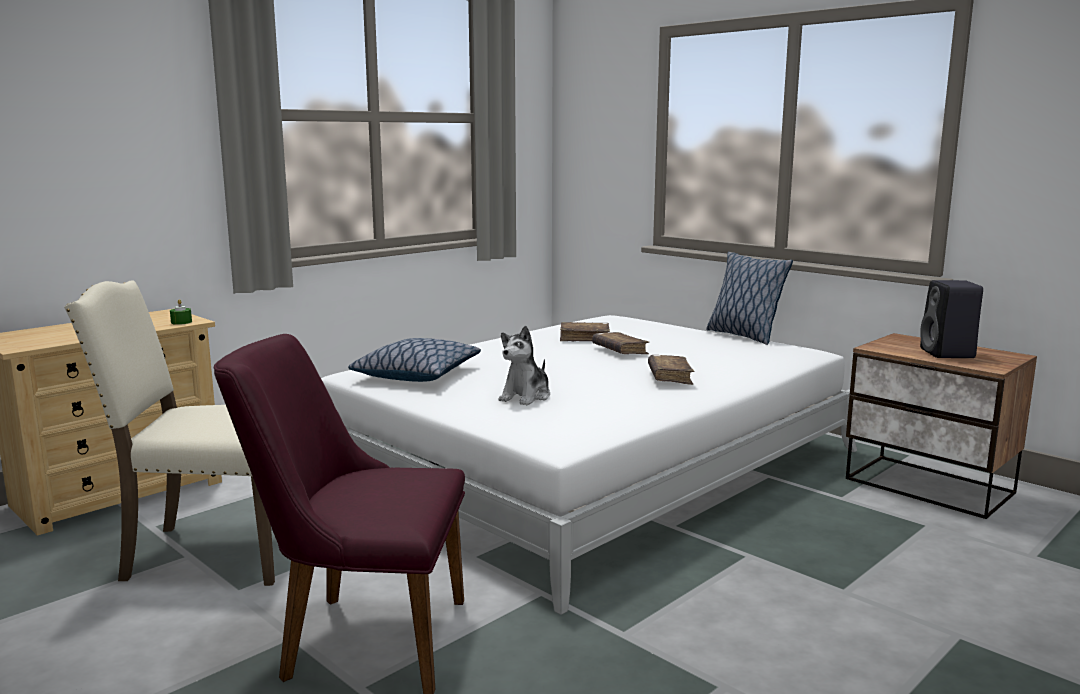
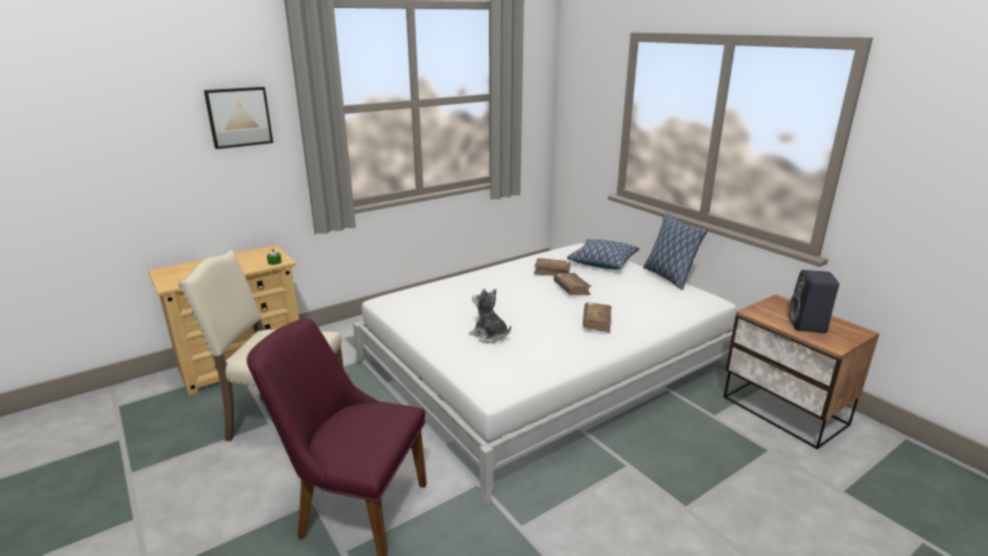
camera: 10 degrees right, 10 degrees up
pillow [348,338,481,382] -> pillow moved to [567,239,640,269]
plush toy [499,326,550,406] -> plush toy turned 90 degrees clockwise [469,289,511,343]
none -> picture [204,87,273,149]

